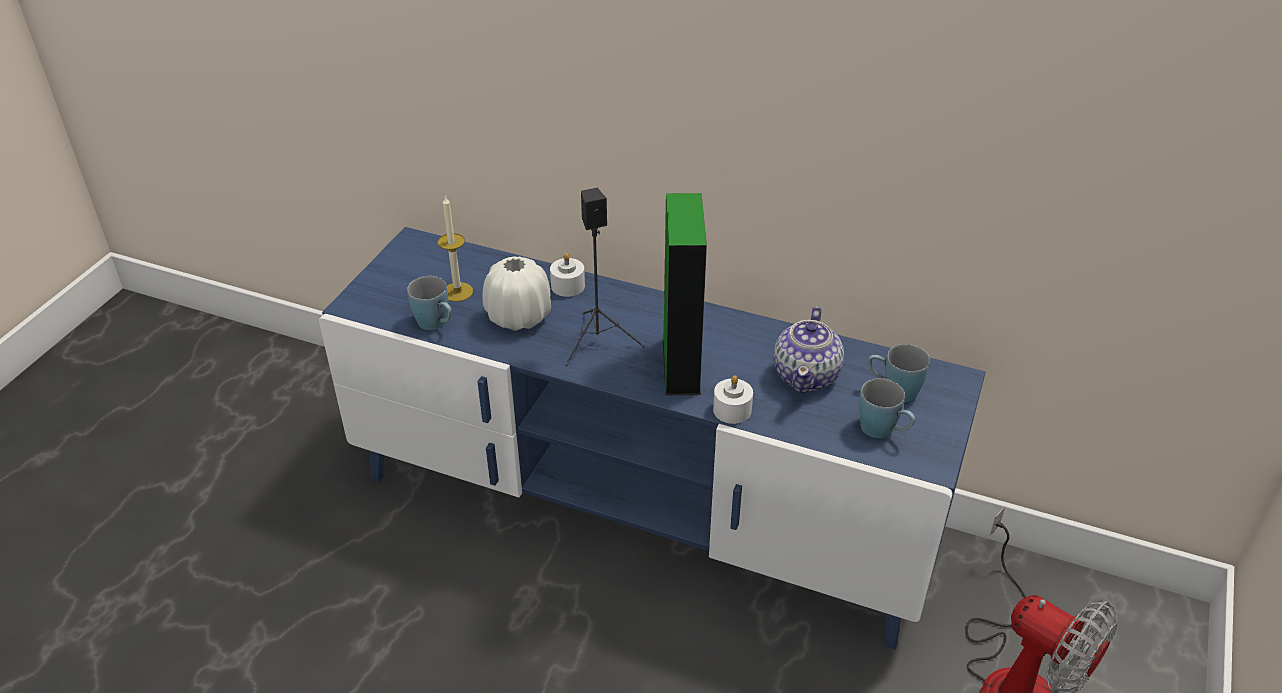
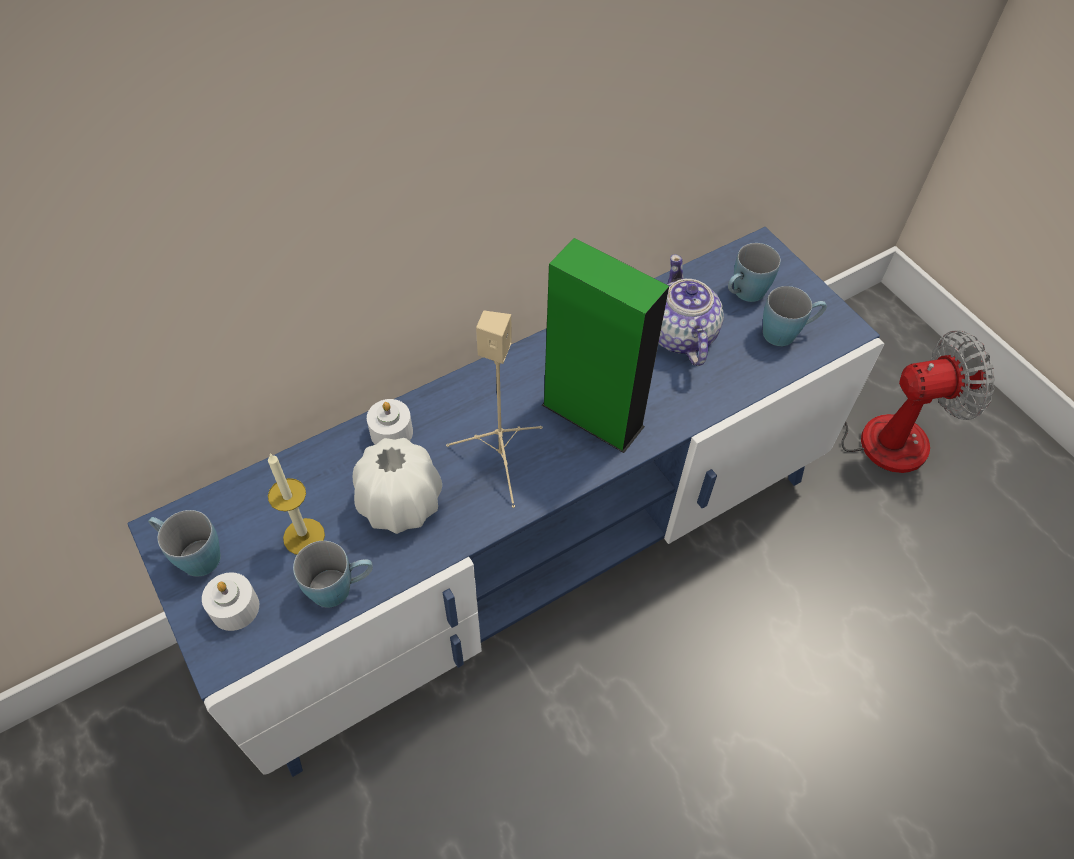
camera: 55 degrees left, 15 degrees up
black speaker [565,188,645,366] -> beige speaker [446,311,543,508]
white candle [713,376,753,424] -> white candle moved to [202,572,259,631]
teapot [773,306,844,393] -> teapot turned 150 degrees counterclockwise [658,254,724,366]
none -> blue mug [148,510,221,577]

